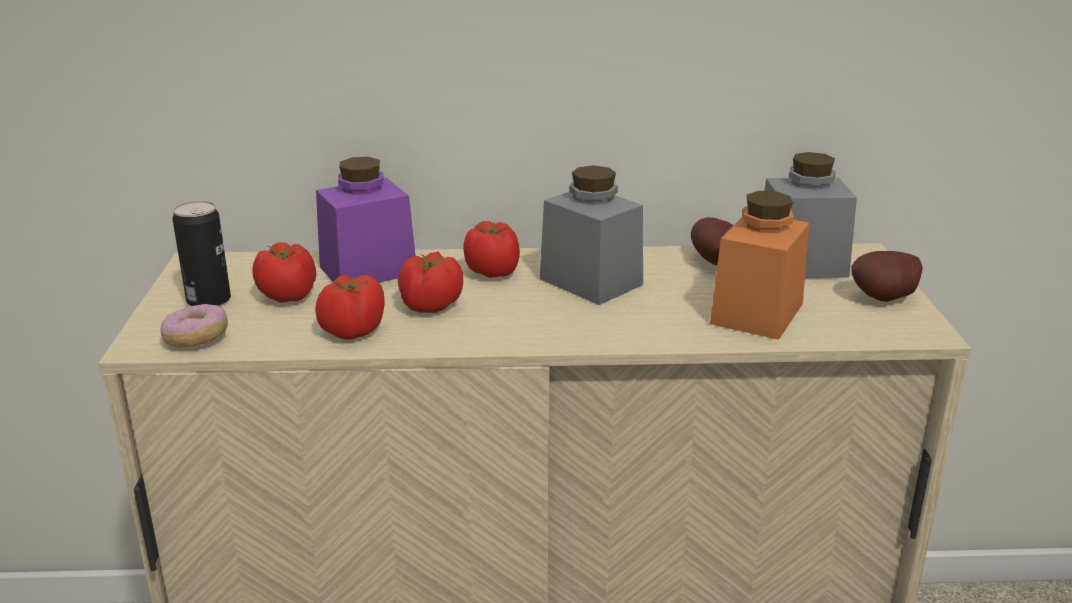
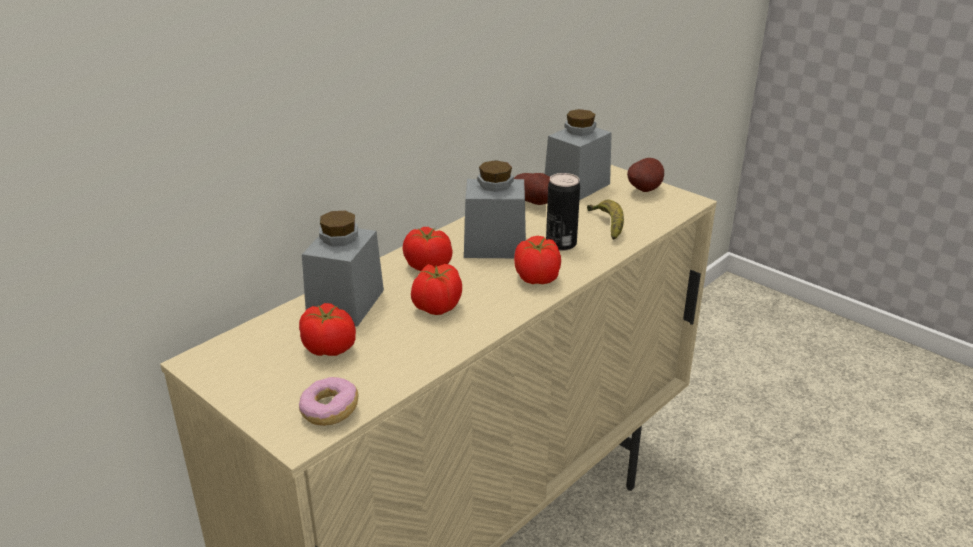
camera: 45 degrees left, 5 degrees up
can [172,200,231,306] -> can moved to [546,173,580,251]
tomato [315,274,385,340] -> tomato moved to [514,236,561,284]
purple jar [316,157,415,282] -> grey jar [302,211,384,327]
orange jar [710,191,810,340] -> banana [587,200,624,240]

